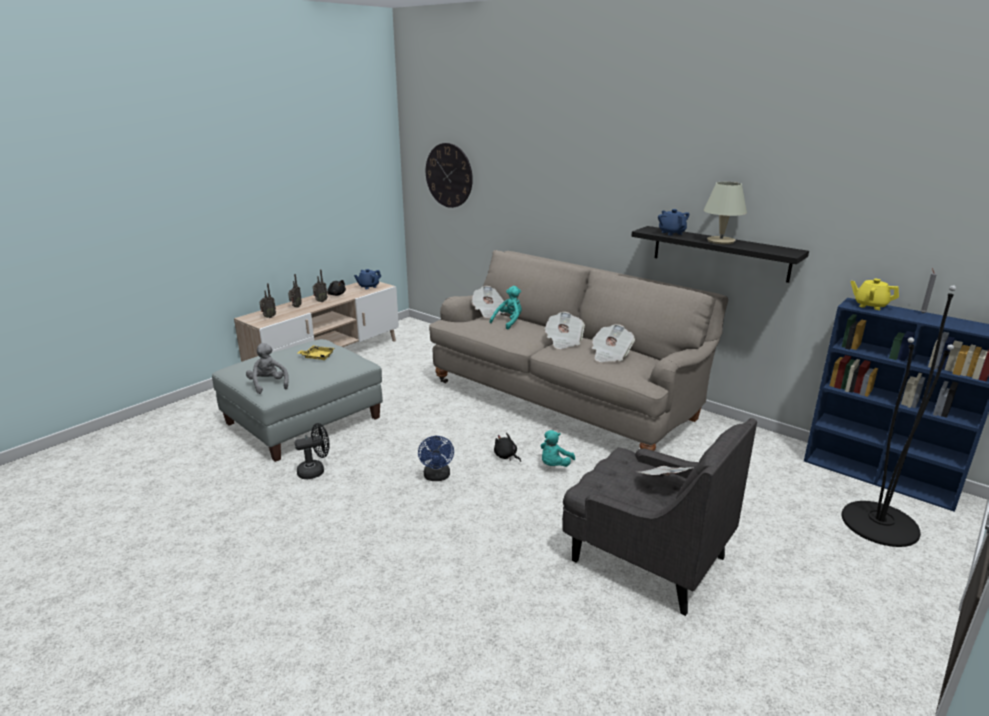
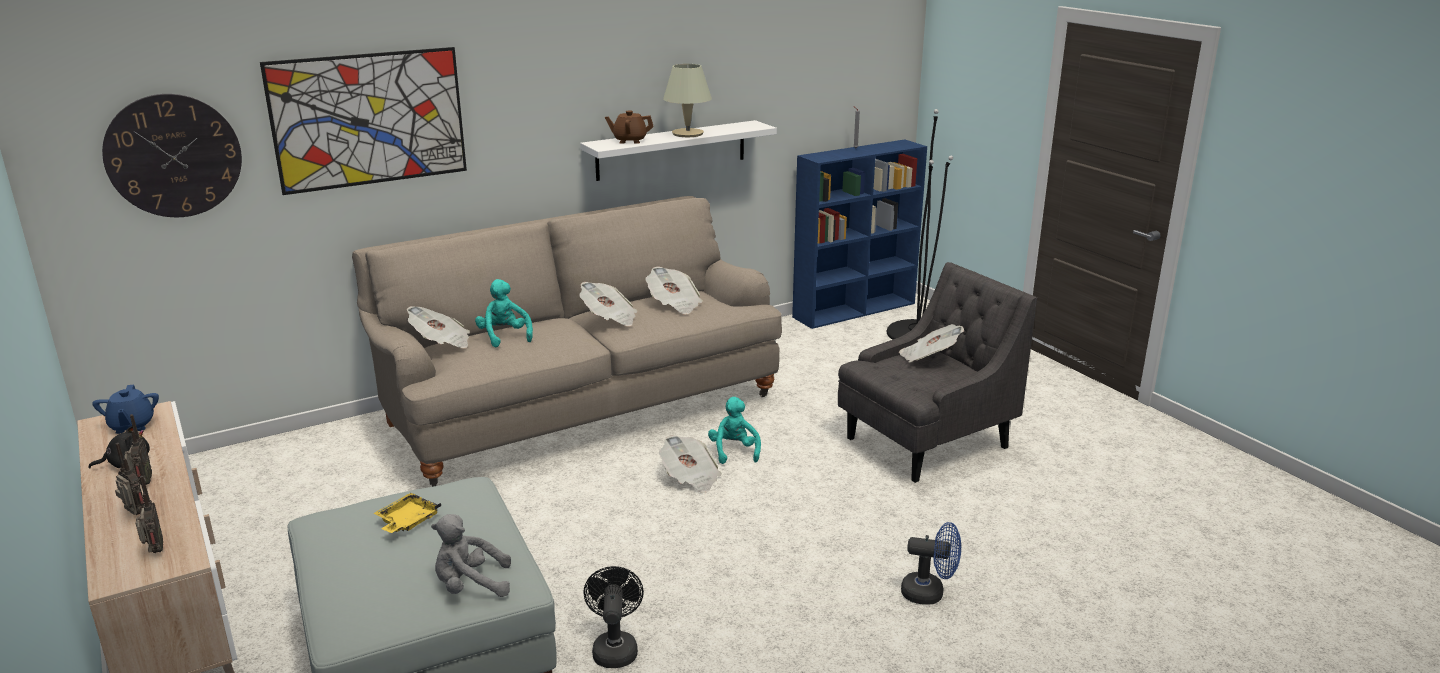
camera: 70 degrees left, 0 degrees up
blue fan [418,436,454,481] -> blue fan moved to [901,522,961,605]
black plush toy [494,433,521,462] -> newspaper [659,435,722,493]
turquoise plush toy [540,430,575,467] -> turquoise plush toy turned 150 degrees counterclockwise [708,397,761,464]
black shelf [631,226,809,283] -> white shelf [580,120,777,181]
blue teapot [658,209,689,236] -> brown teapot [605,110,654,144]
yellow teapot [850,279,899,310] -> none
none -> picture [260,47,467,195]

